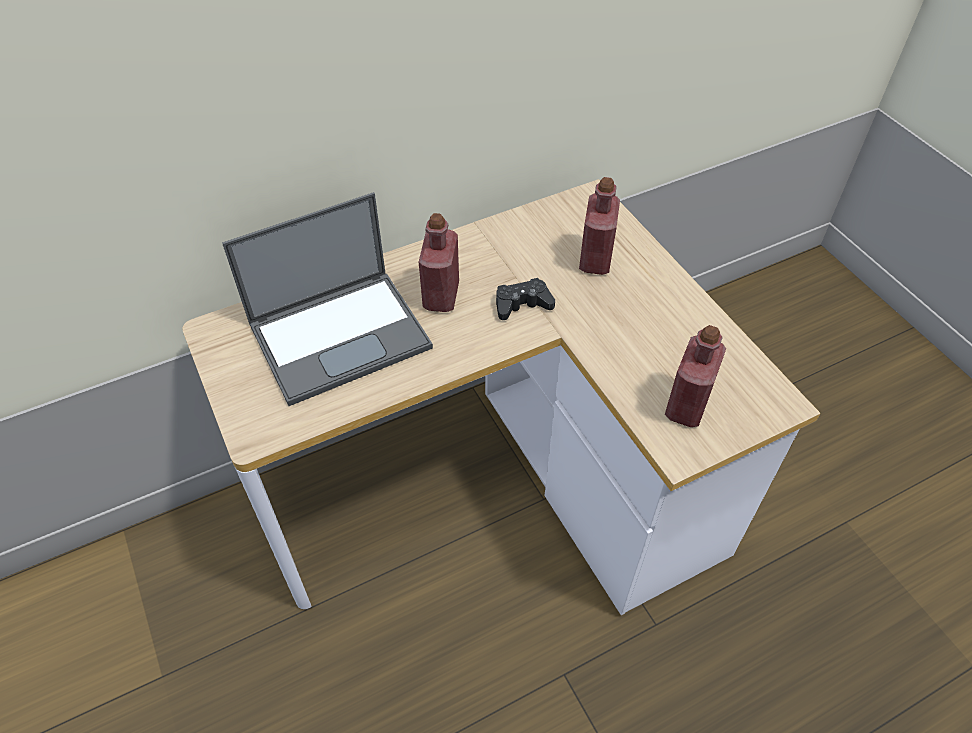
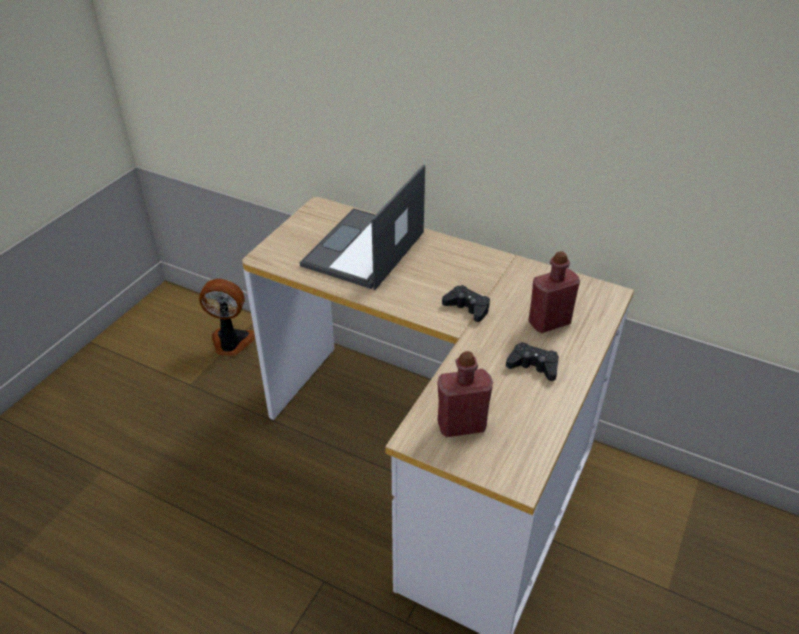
camera: 55 degrees right, 10 degrees down
laptop [222,192,433,406] -> laptop turned 90 degrees clockwise [300,164,425,290]
red bottle [419,213,459,312] -> none
none -> fan [199,279,255,356]
none -> black game controller [506,342,559,381]

